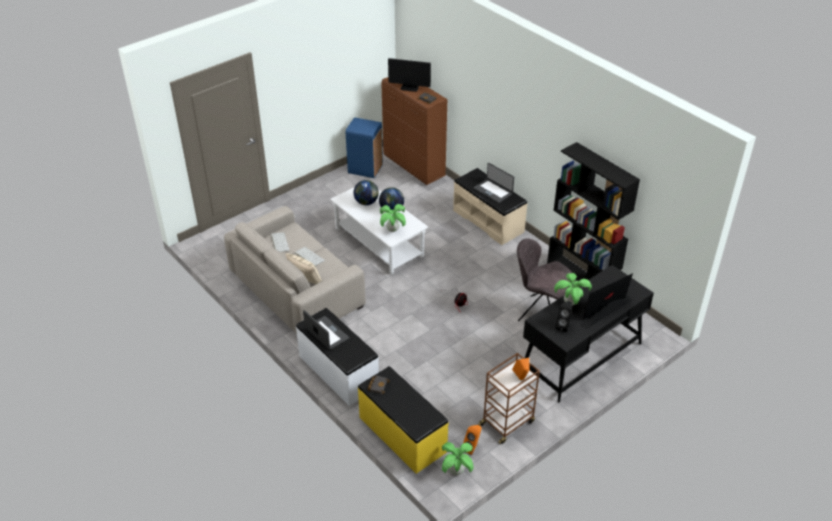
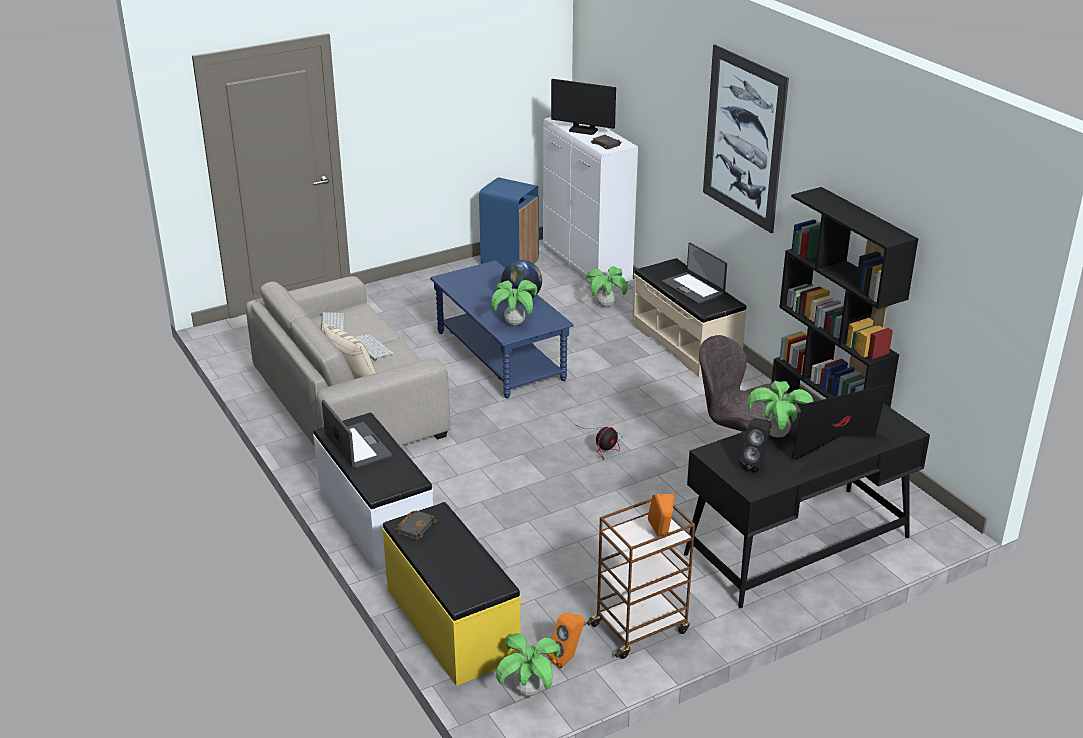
camera: 10 degrees right, 10 degrees down
white coffee table [330,187,428,275] -> blue coffee table [430,260,574,399]
globe [353,180,379,205] -> none
brown cabinet [382,77,447,185] -> white cabinet [543,117,638,289]
none -> potted plant [586,266,628,307]
none -> picture [703,44,789,233]

